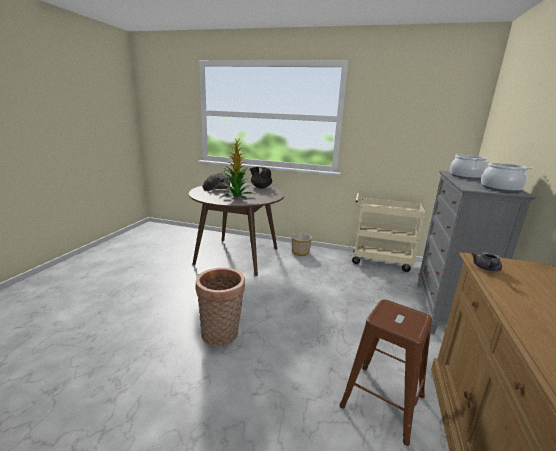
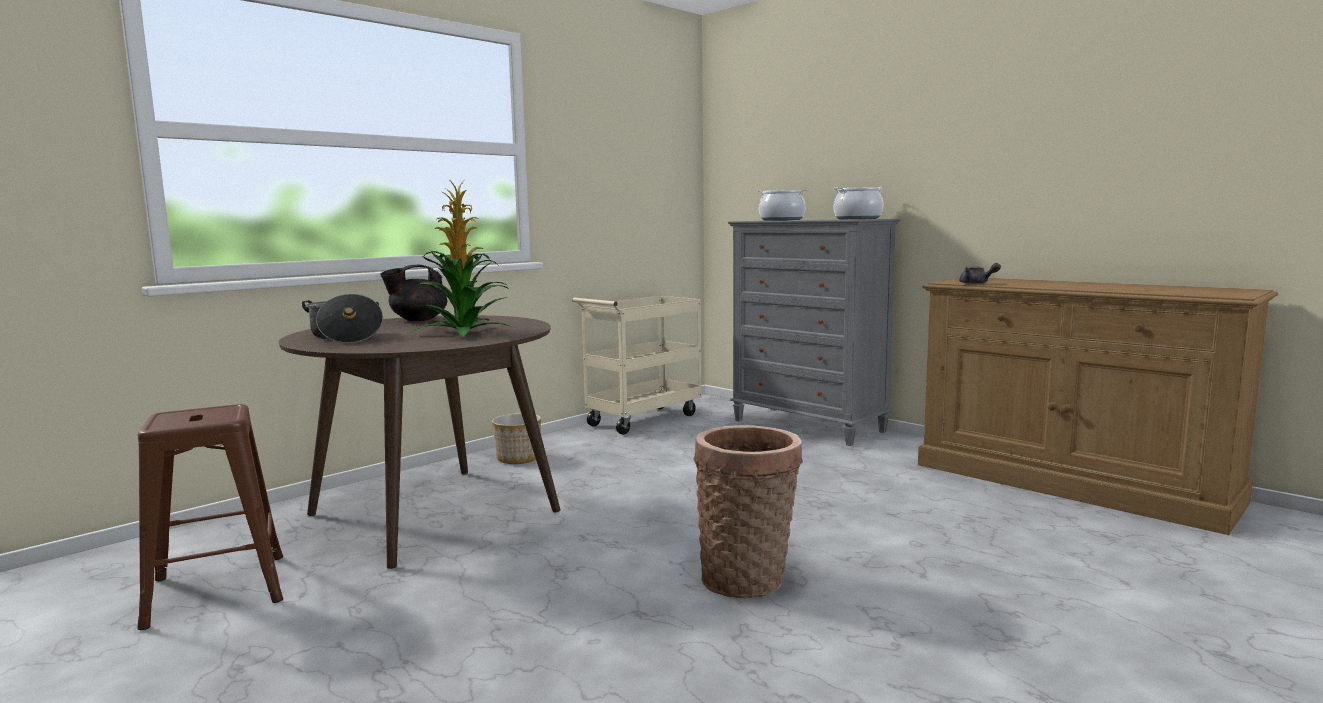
camera: 60 degrees left, 10 degrees down
brown stool [339,299,432,446] -> brown stool moved to [137,404,283,630]

